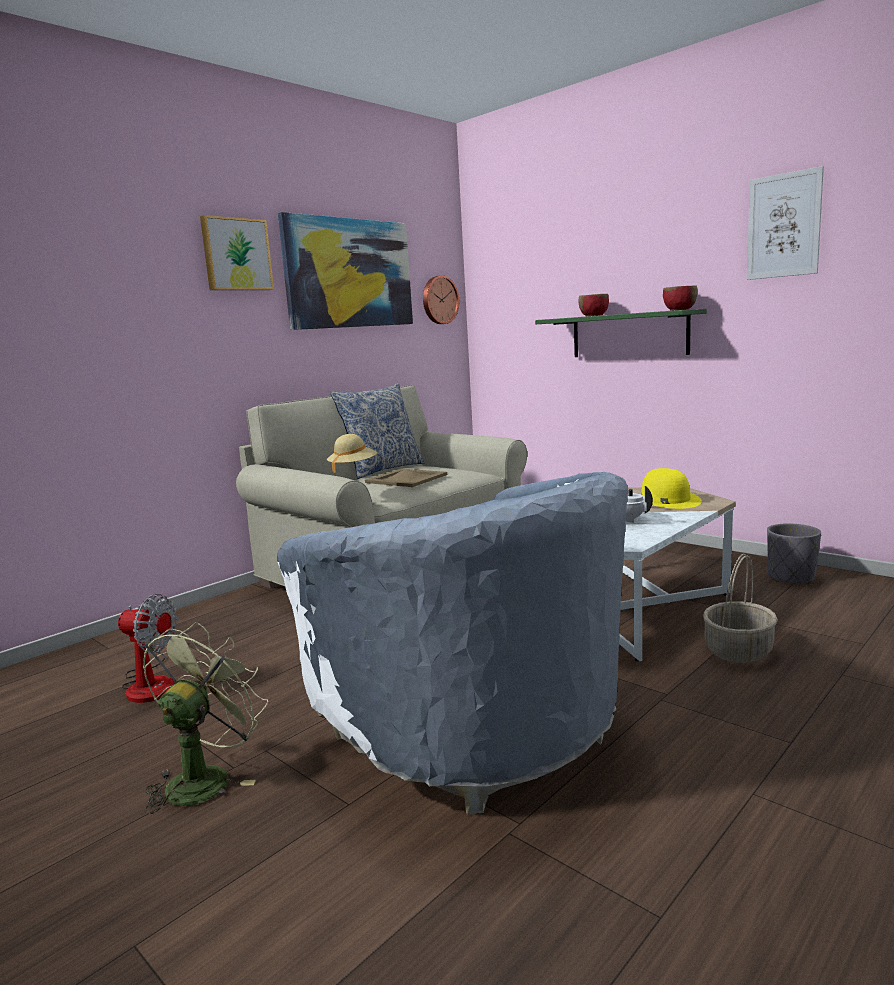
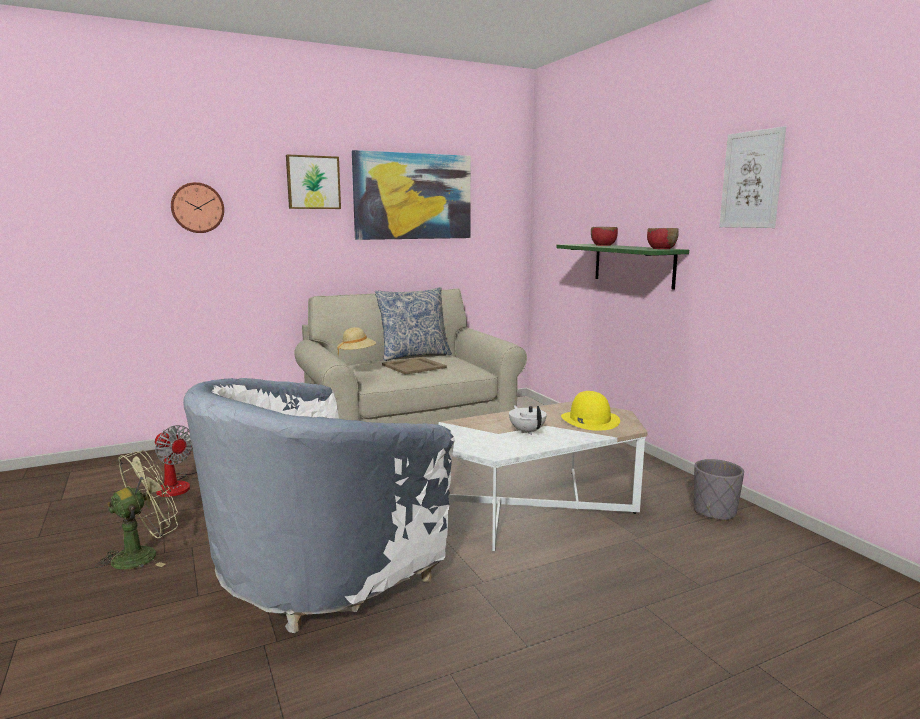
camera: 20 degrees right, 0 degrees up
white armchair [277,472,628,815] -> white armchair turned 60 degrees clockwise [183,378,455,633]
wall clock [423,275,459,324] -> wall clock moved to [171,182,224,233]
basket [703,554,778,663] -> none

